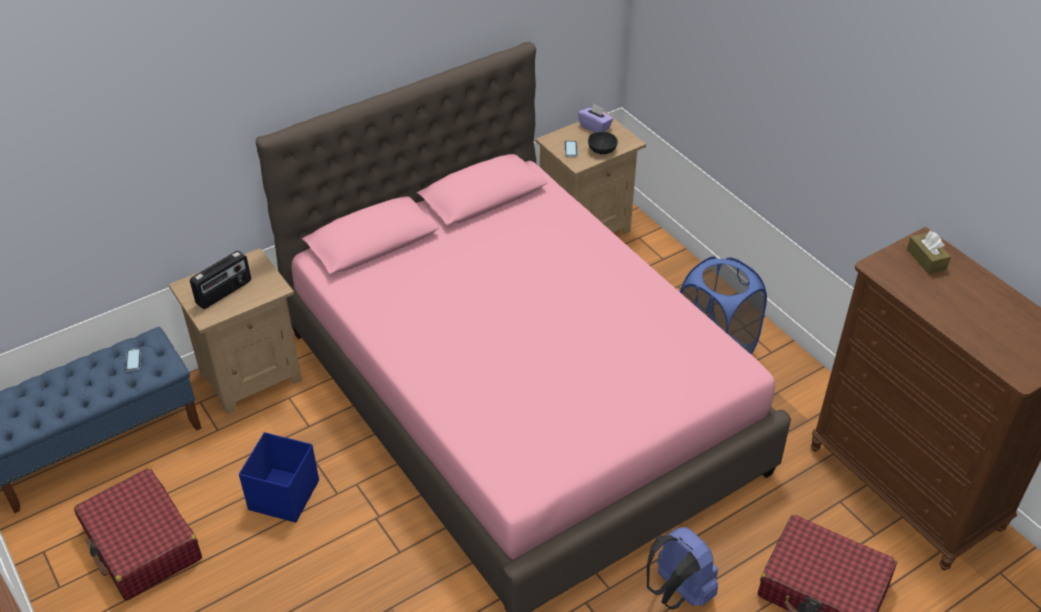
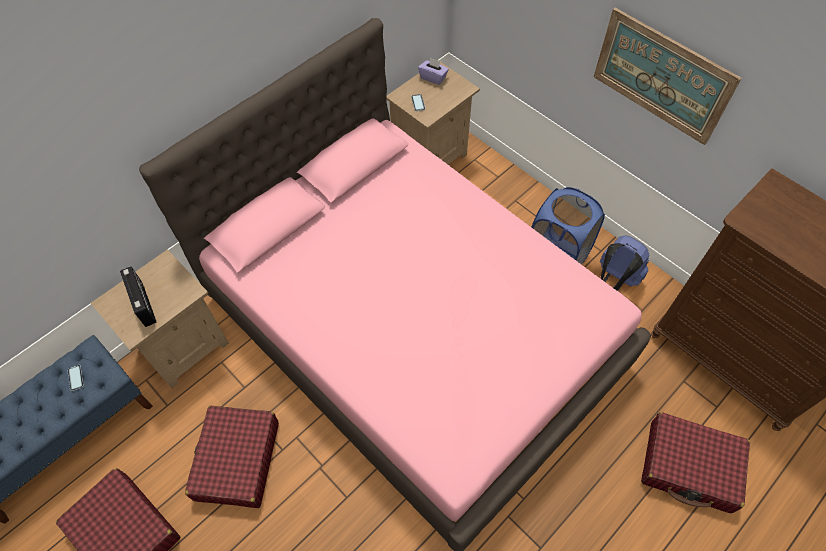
camera: 10 degrees left, 15 degrees up
radio [190,250,251,309] -> radio turned 60 degrees counterclockwise [120,266,156,327]
blue storage box [239,432,319,523] -> red suitcase [185,406,279,508]
black bowl [588,132,618,154] -> none
blue backpack [647,527,718,609] -> blue backpack moved to [600,235,649,291]
brown tissue box [907,231,951,274] -> none
none -> picture [594,8,742,145]

